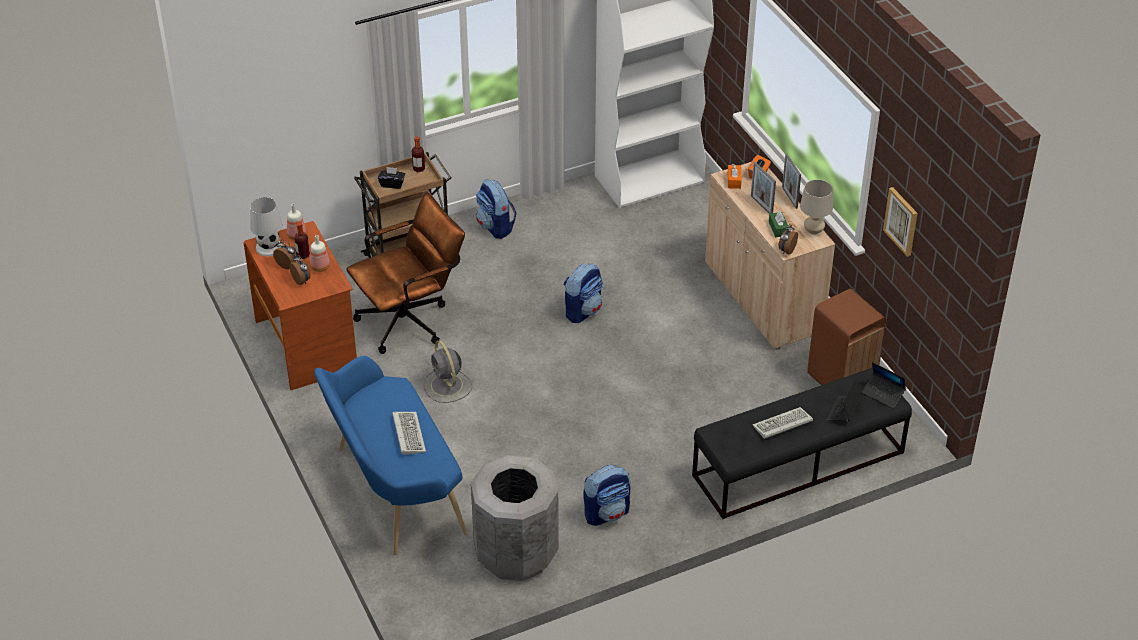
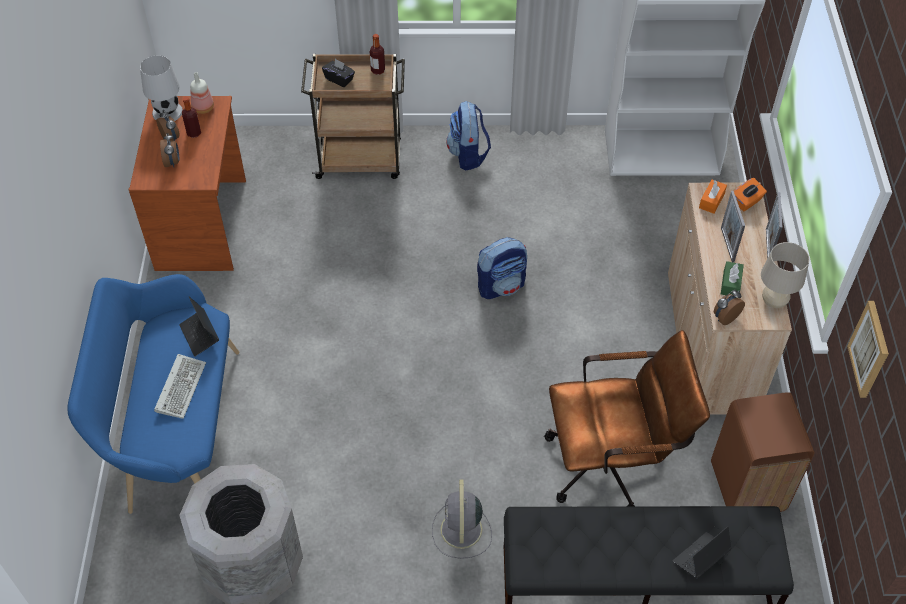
camera: 25 degrees right, 10 degrees up
bottle [310,235,330,272] -> none
brown office chair [346,193,465,354] -> brown office chair moved to [544,330,710,506]
grey fan [424,340,472,403] -> grey fan moved to [432,480,492,559]
backpack [583,465,631,526] -> none
keyboard [752,407,813,439] -> none
laptop [862,362,906,408] -> laptop moved to [179,296,219,356]

